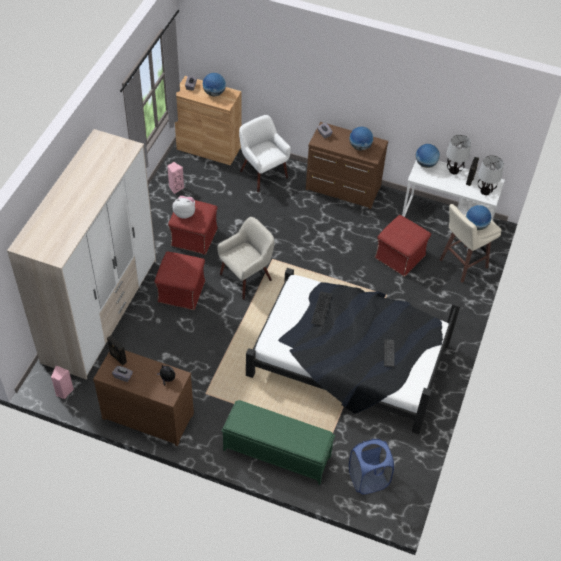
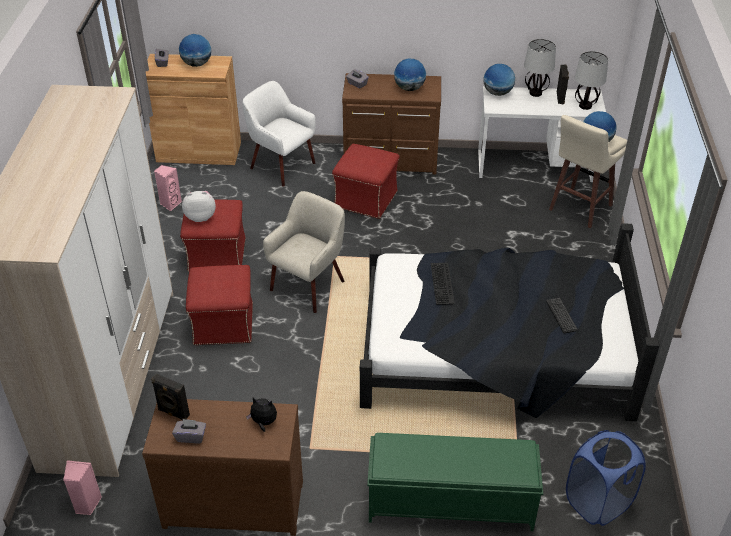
camera: 15 degrees left, 10 degrees down
red ottoman [375,215,431,277] -> red ottoman moved to [332,144,400,219]

